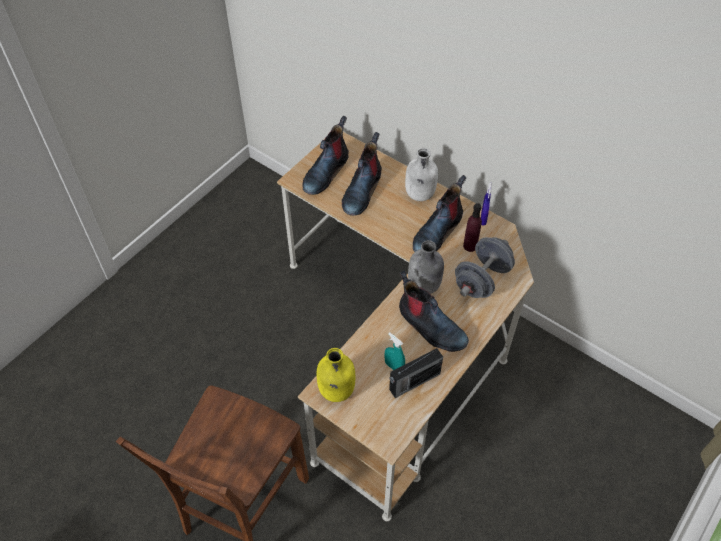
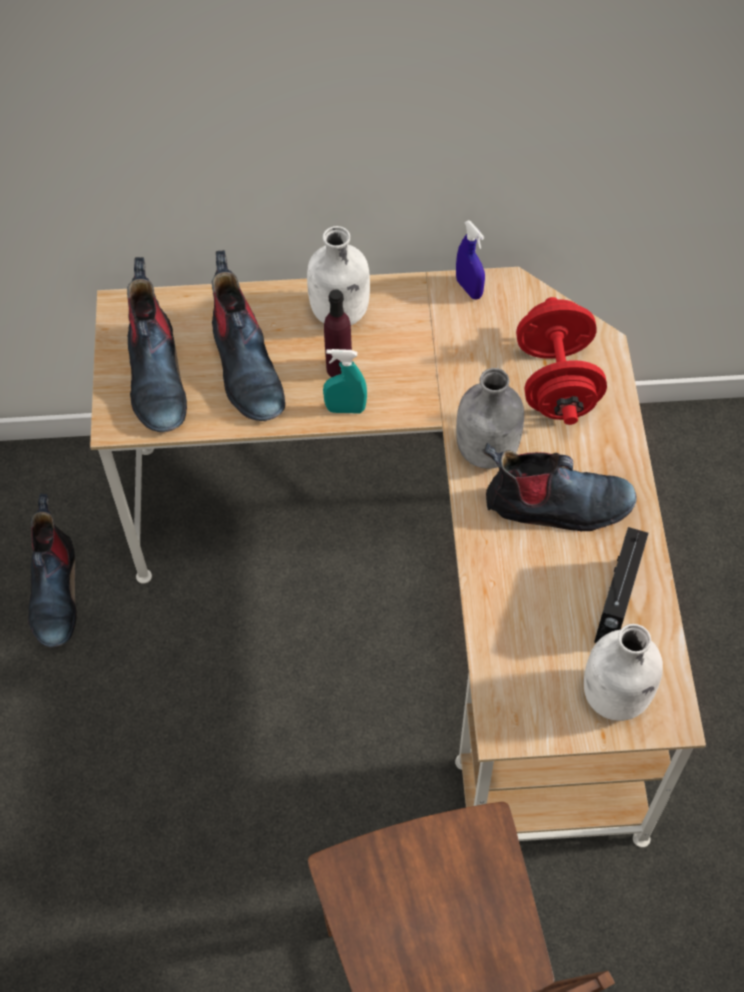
camera: 40 degrees left, 5 degrees up
yellow bottle [317,348,355,402] -> none
turquoise spray bottle [384,332,405,370] -> turquoise spray bottle moved to [323,349,367,414]
boot [413,175,466,252] -> boot moved to [28,493,76,647]
grey dumbbell [455,237,515,298] -> red dumbbell [516,297,607,425]
purple bottle [463,203,482,252] -> purple bottle moved to [324,289,352,377]
none -> white bottle [584,624,663,721]

